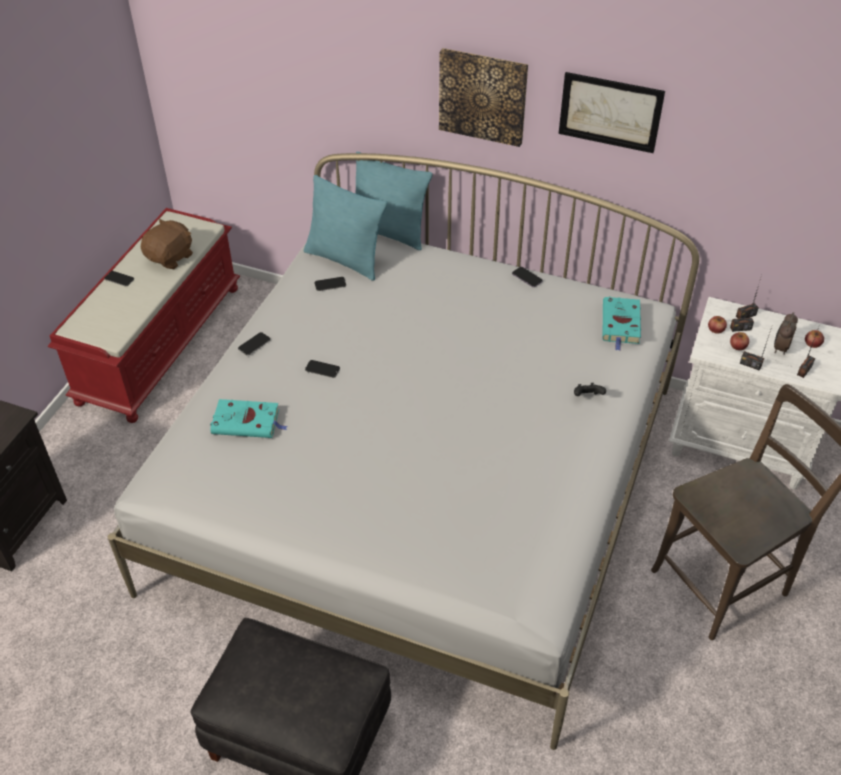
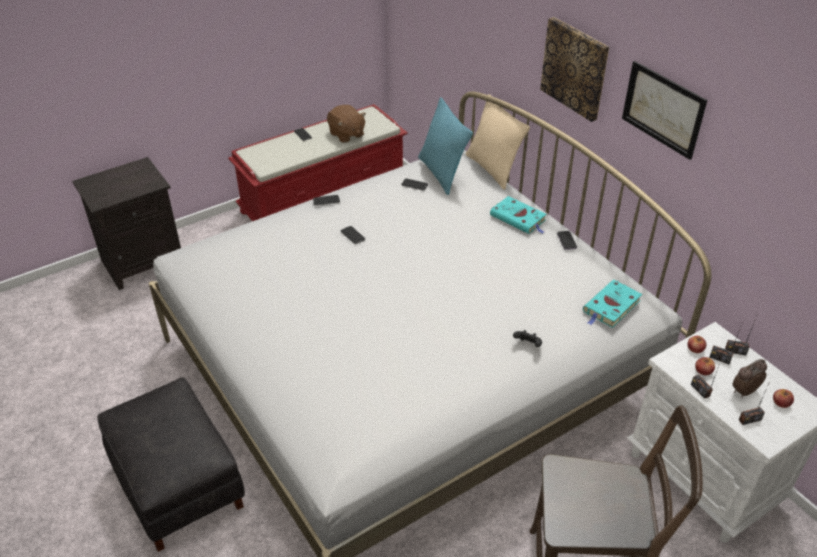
camera: 35 degrees right, 5 degrees down
brown plush toy [141,218,193,269] -> brown plush toy turned 75 degrees clockwise [327,105,366,143]
turquoise book [210,399,287,438] -> turquoise book moved to [490,196,547,234]
turquoise pillow [355,152,433,250] -> beige pillow [466,94,530,190]

